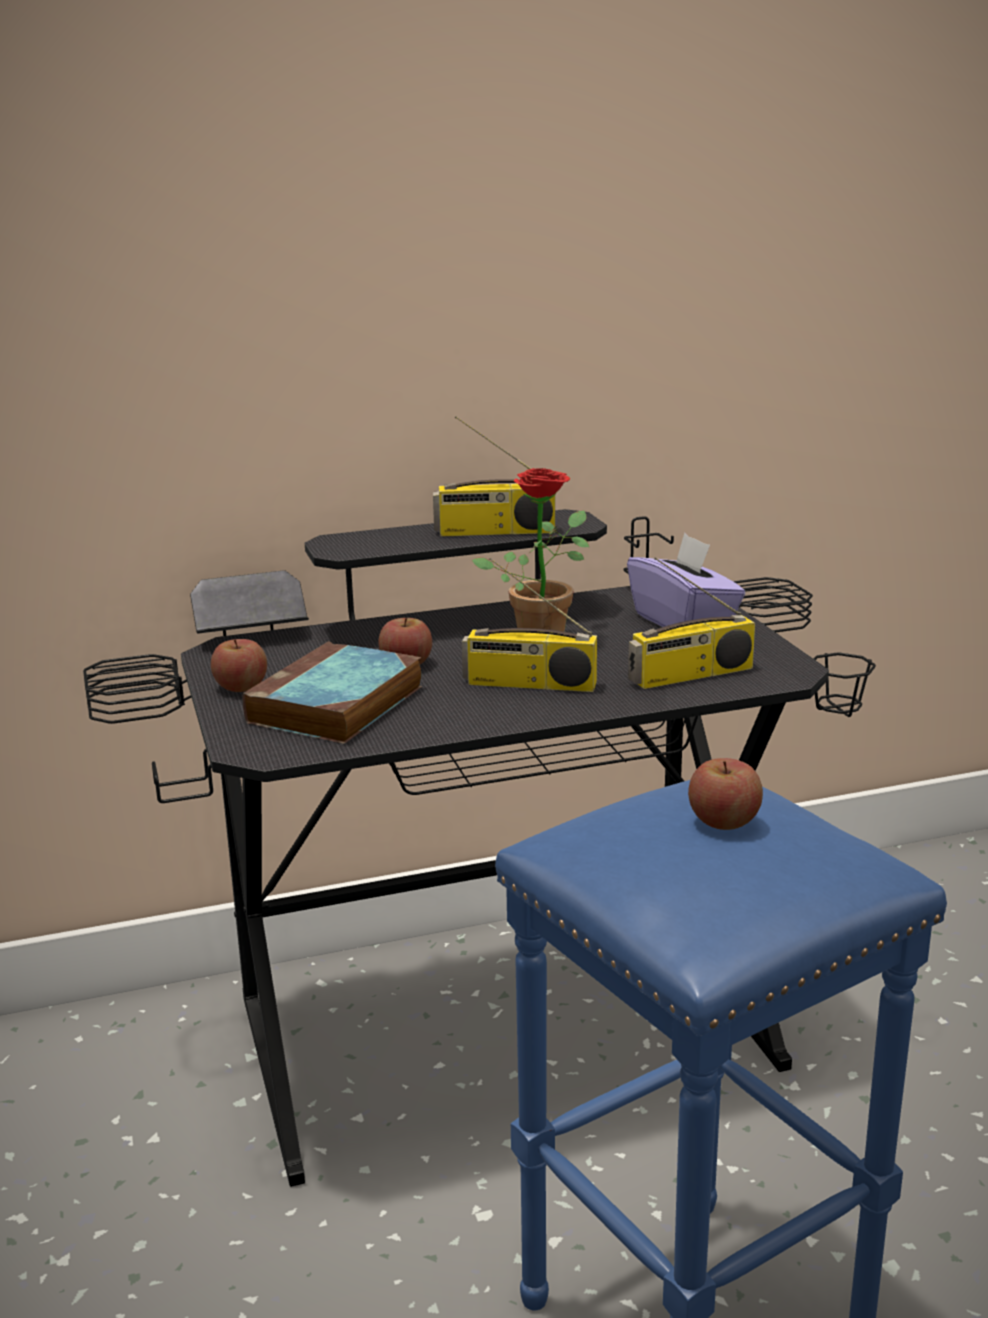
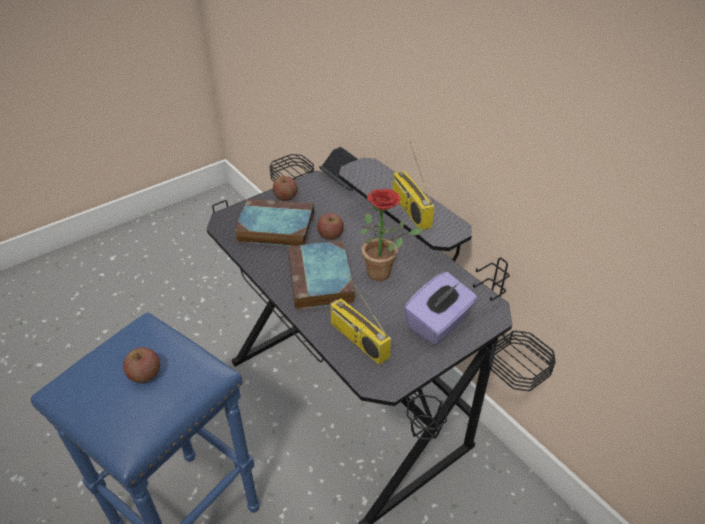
camera: 70 degrees right, 20 degrees up
radio [462,558,597,692] -> book [288,241,355,310]

